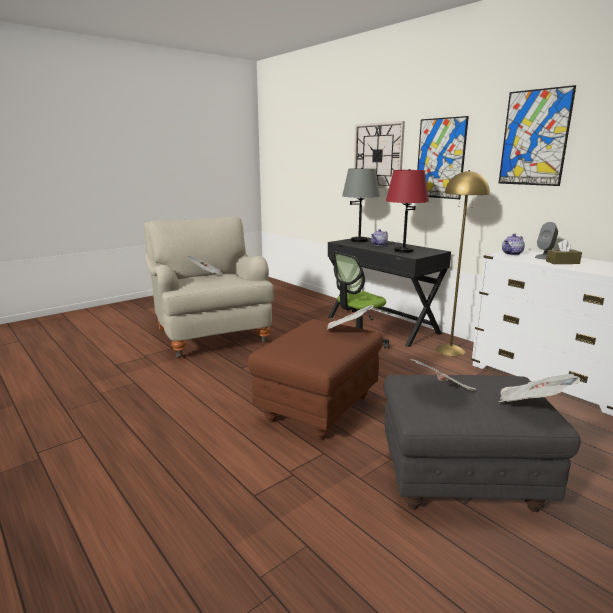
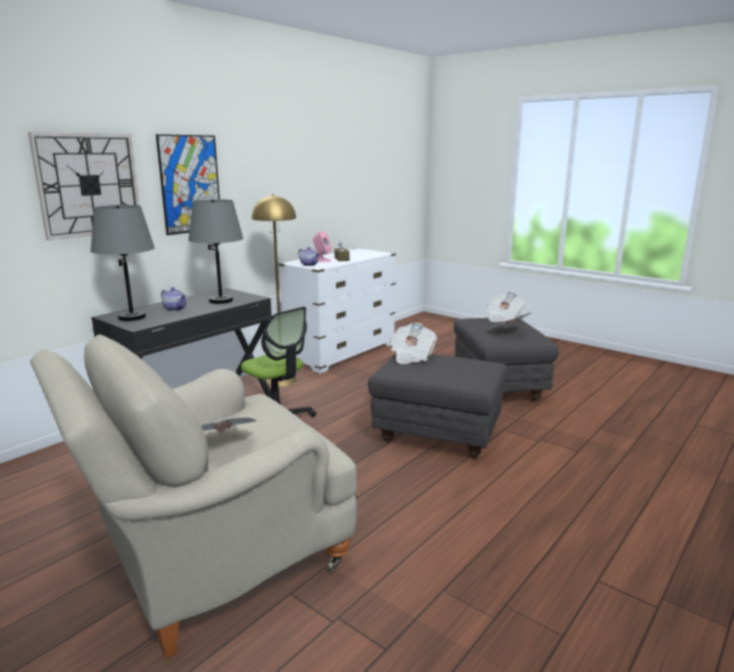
camera: 100 degrees left, 0 degrees up
brown ottoman [248,319,383,440] -> grey ottoman [368,354,507,459]
red table lamp [386,169,429,253] -> grey table lamp [188,199,243,304]
picture [498,85,576,186] -> none
grey speaker [535,222,558,260] -> pink speaker [313,231,332,262]

